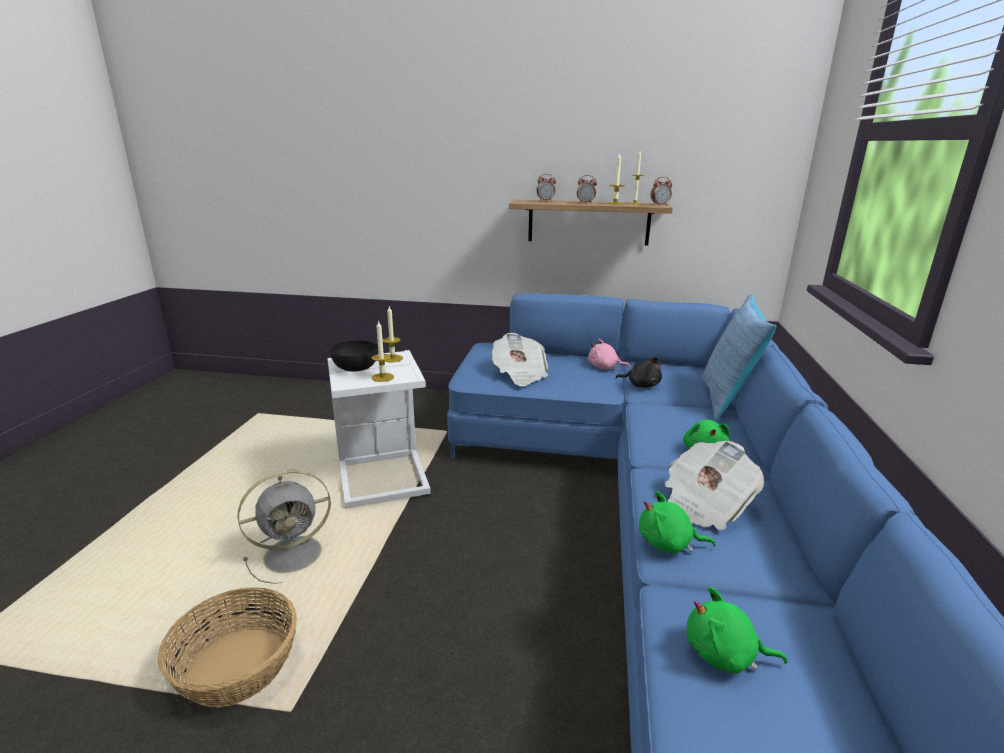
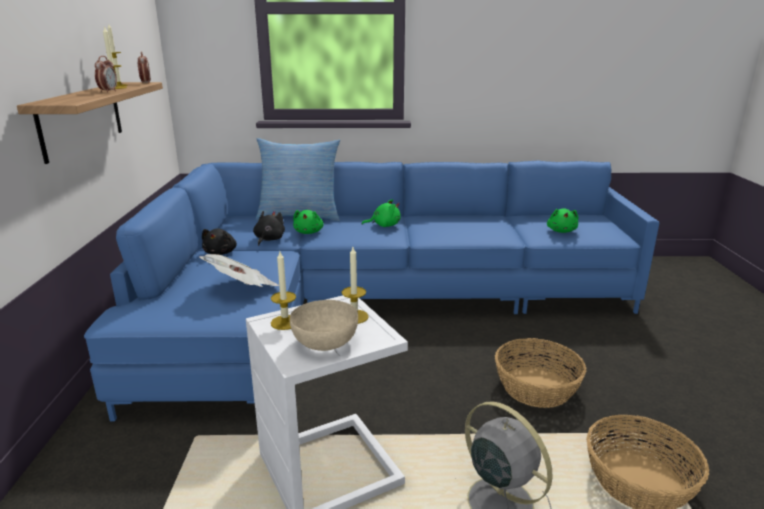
camera: 100 degrees left, 0 degrees up
black bowl [330,341,378,372] -> beige bowl [290,300,358,351]
alarm clock [537,174,556,202] -> none
pink plush toy [588,338,630,370] -> black plush toy [202,228,237,255]
green plush toy [639,491,716,553] -> green plush toy moved to [293,210,324,234]
newspaper [665,441,764,530] -> none
none -> basket [495,338,587,408]

